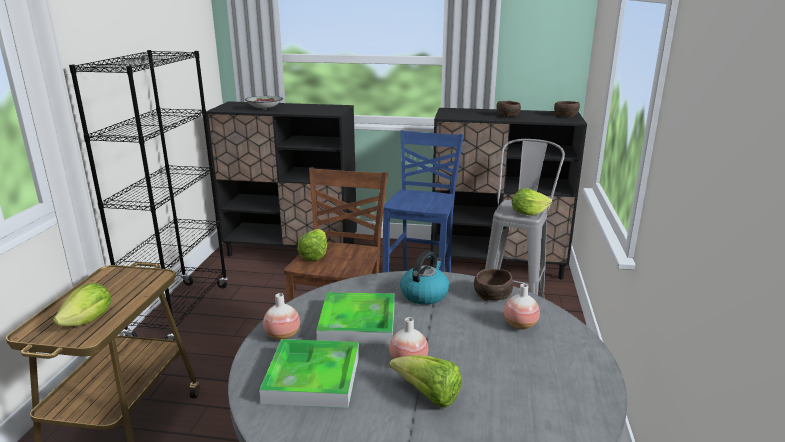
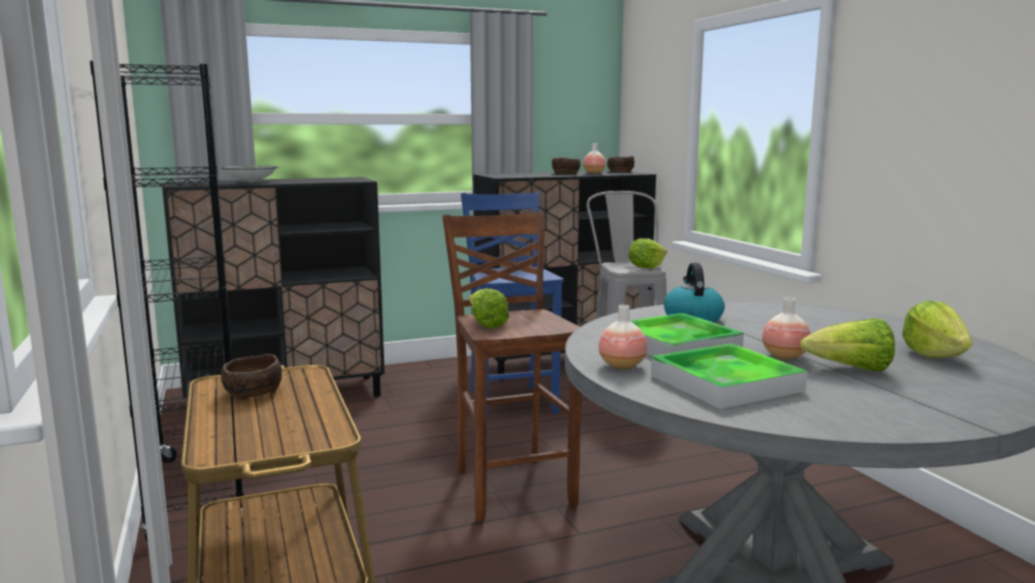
camera: 30 degrees left, 10 degrees down
lettuce [53,283,111,327] -> lettuce moved to [902,301,973,358]
brown bowl [474,269,513,301] -> brown bowl moved to [221,354,282,400]
vase [504,284,540,329] -> vase moved to [583,143,606,174]

